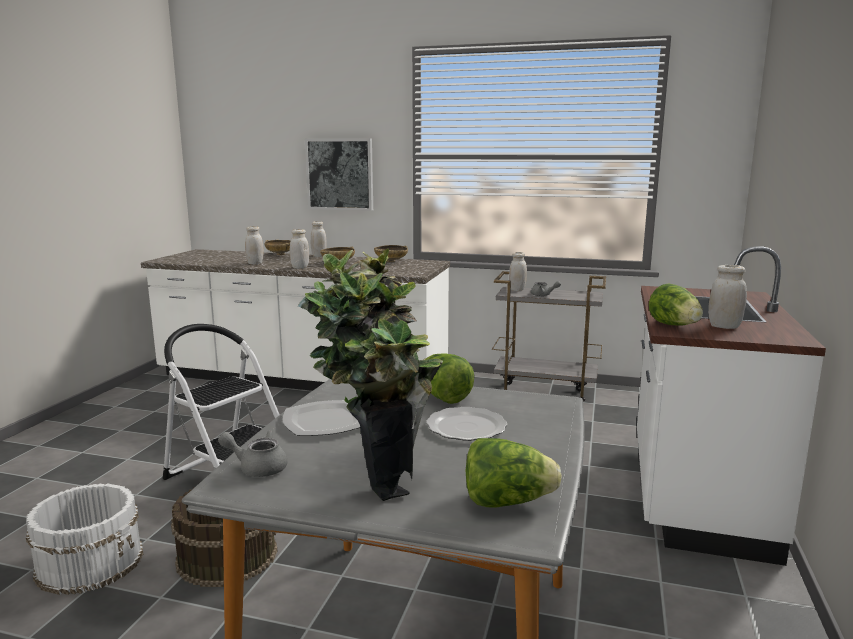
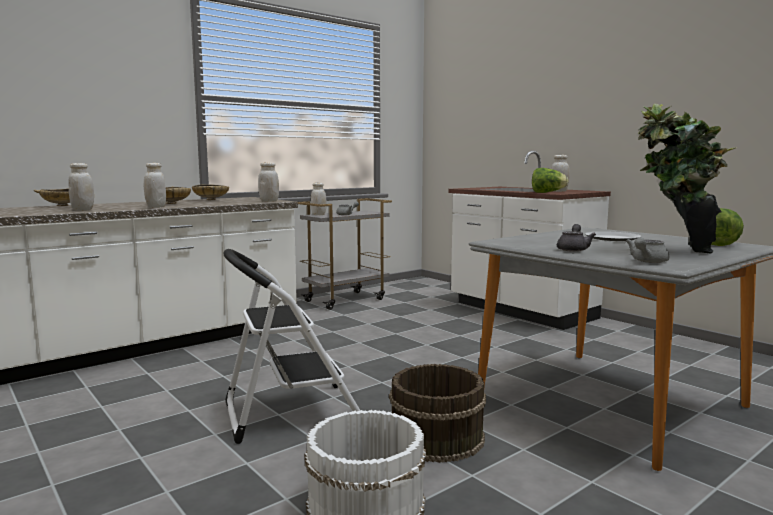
camera: 55 degrees left, 5 degrees down
plate [283,400,360,436] -> grey teapot [557,224,596,252]
picture [305,138,373,211] -> none
white jar [311,221,326,257] -> white jar moved to [258,162,279,202]
lettuce [424,353,475,404] -> none

